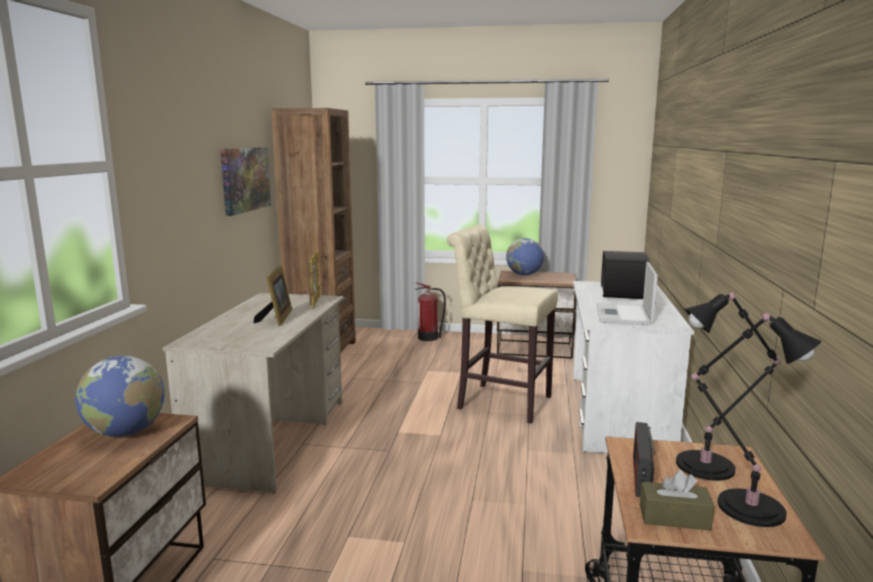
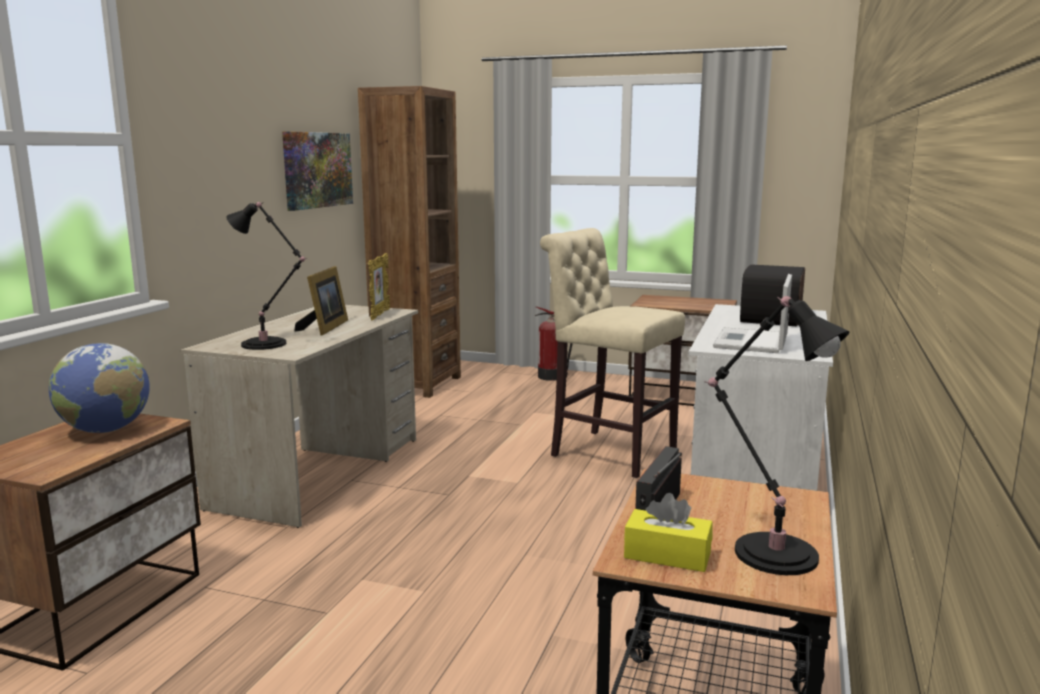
camera: 10 degrees right, 0 degrees up
globe [506,238,544,276] -> none
brown tissue box [640,470,714,531] -> yellow tissue box [624,493,713,572]
black table lamp [676,292,781,481] -> black table lamp moved to [226,202,307,350]

